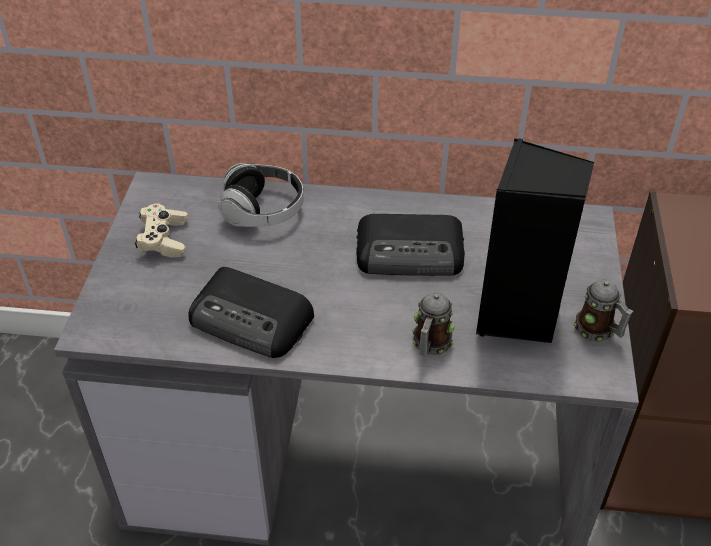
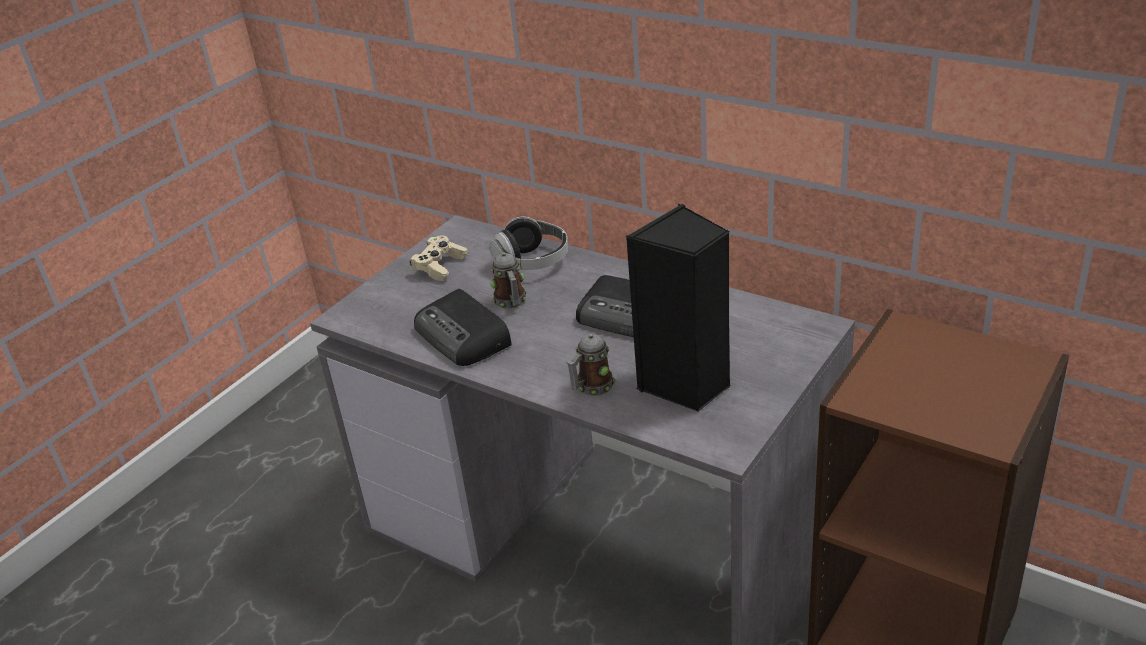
camera: 30 degrees right, 10 degrees down
mug [574,280,634,342] -> mug moved to [490,253,527,309]

